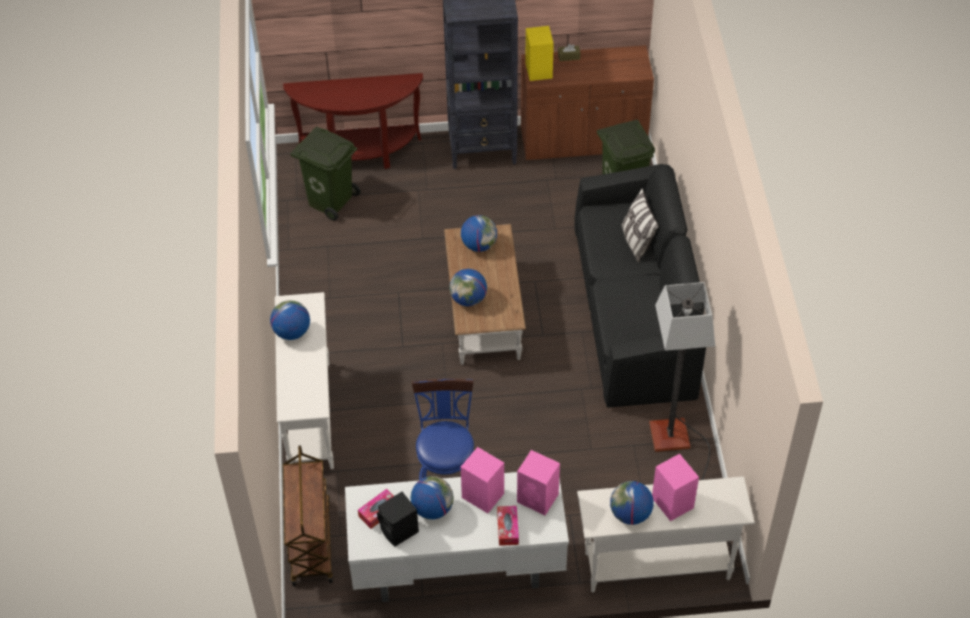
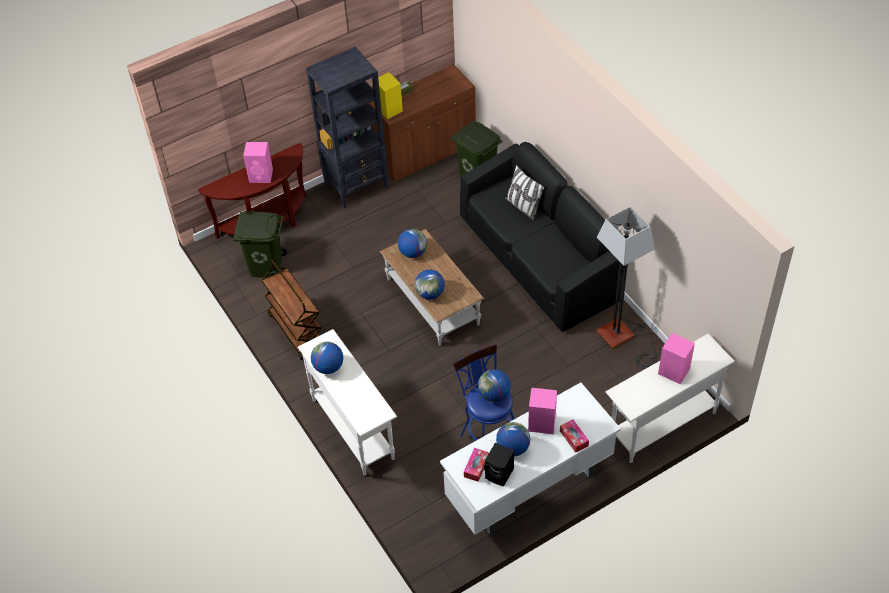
camera: 25 degrees left, 0 degrees up
brown cart [283,445,333,586] -> brown cart moved to [261,260,322,360]
pink speaker [517,450,560,515] -> pink speaker moved to [243,142,273,183]
globe [610,481,654,525] -> globe moved to [478,369,511,402]

